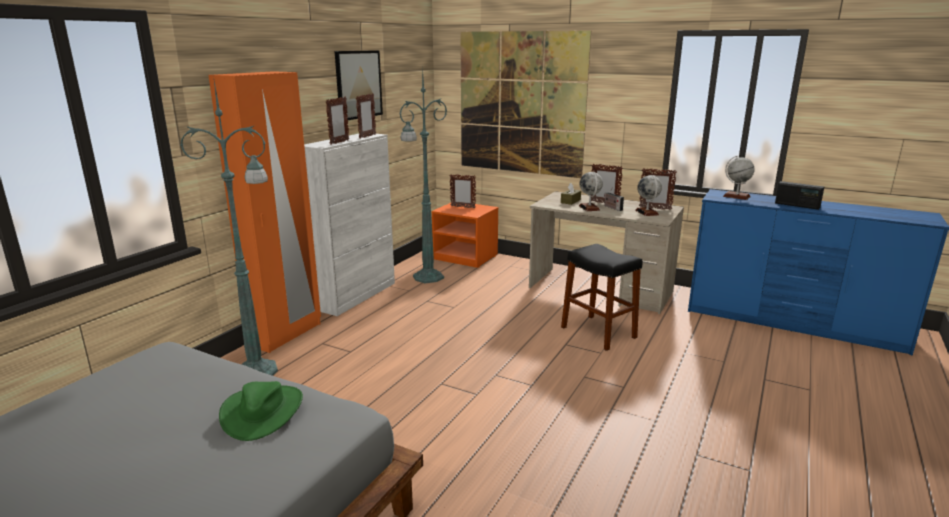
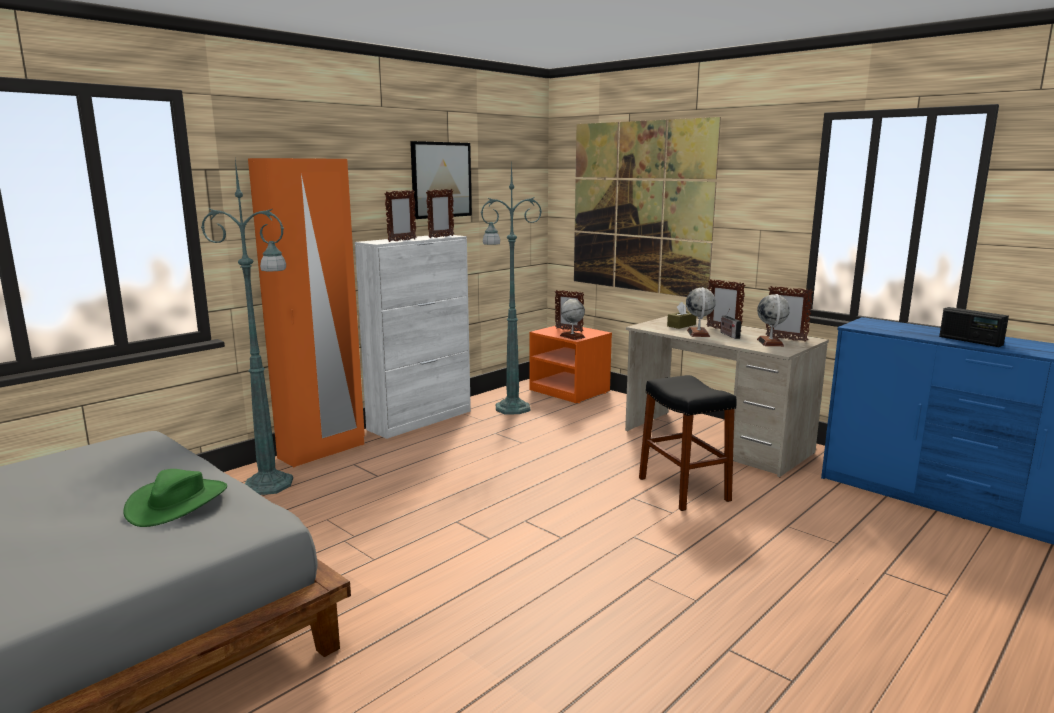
camera: 15 degrees right, 5 degrees down
globe [723,156,755,200] -> globe moved to [560,297,585,340]

